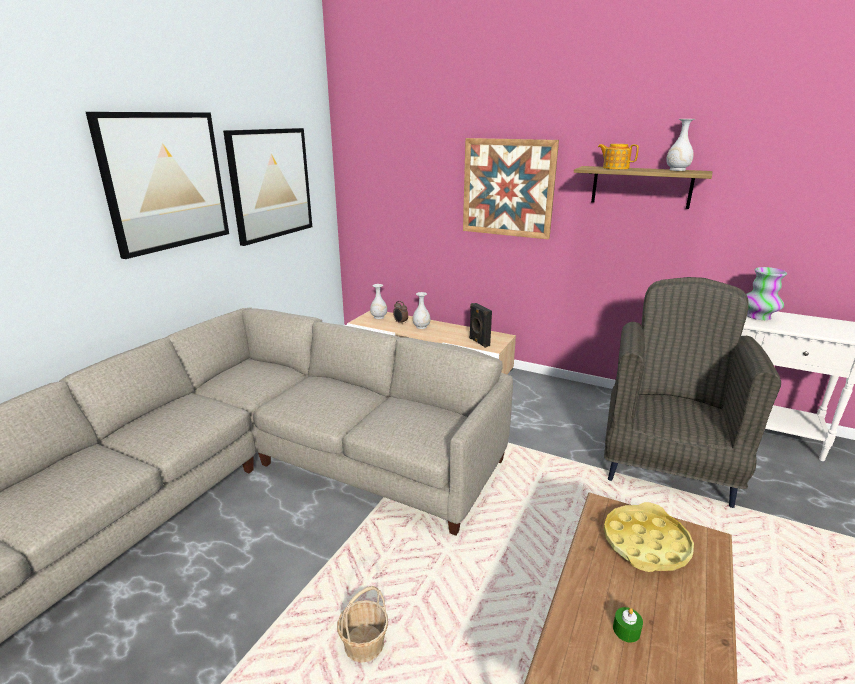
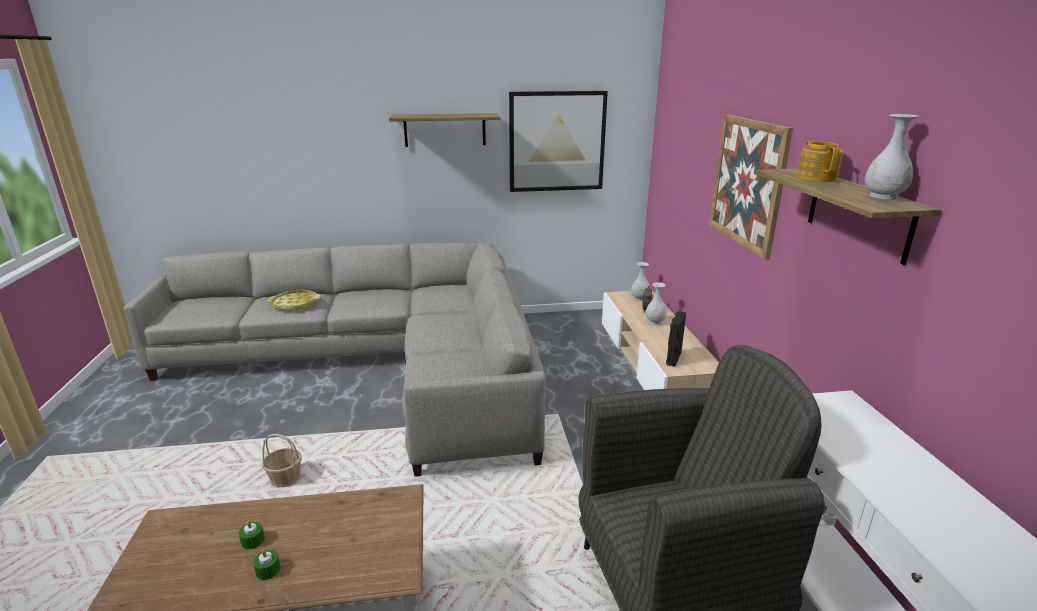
camera: 55 degrees right, 0 degrees up
picture [86,112,229,259] -> shelf [389,113,500,147]
yellow tray [604,502,694,572] -> yellow tray moved to [267,290,321,310]
vase [746,267,787,320] -> none
none -> green candle [253,549,281,580]

